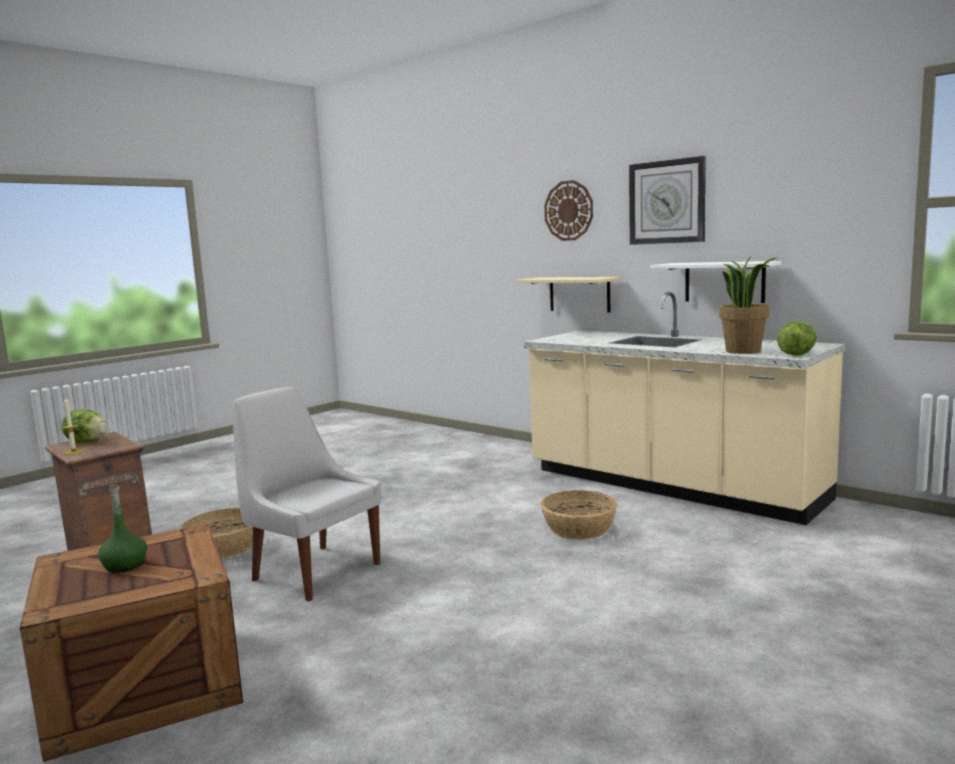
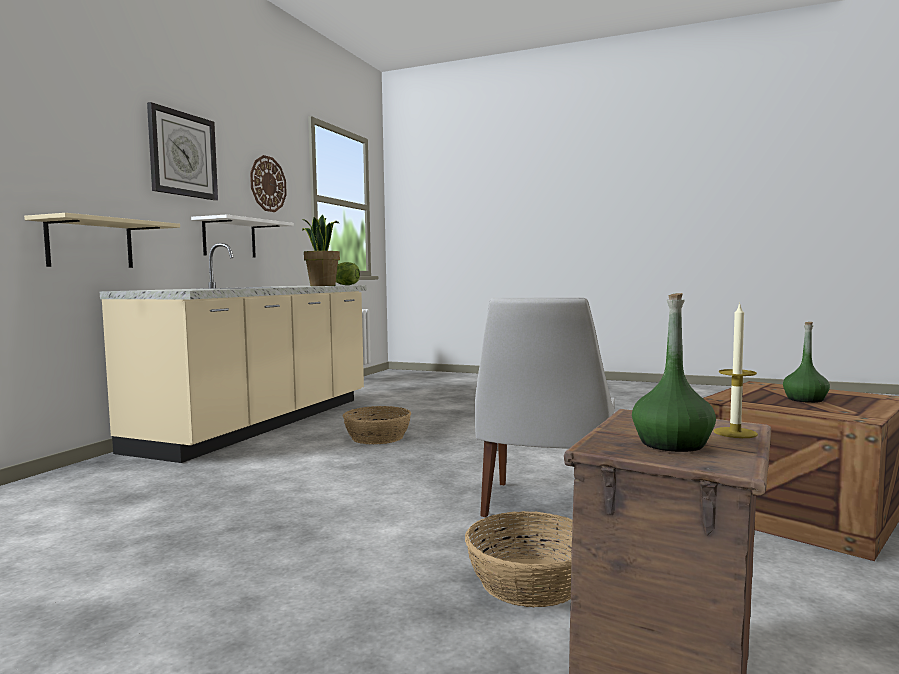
camera: 110 degrees left, 5 degrees down
lettuce [62,409,108,442] -> green bottle [632,293,716,452]
wall clock [544,180,593,241] -> wall clock moved to [250,155,287,212]

